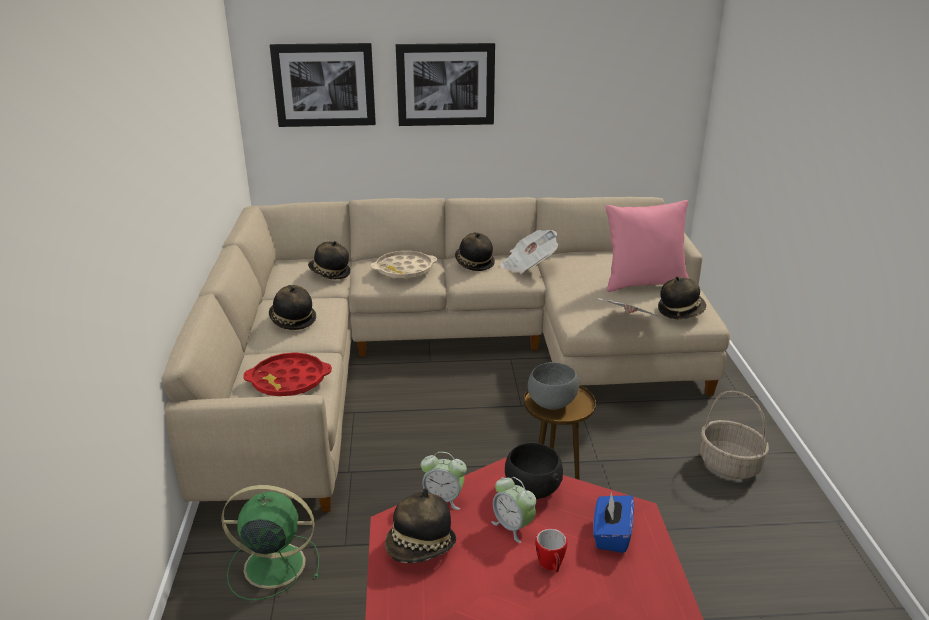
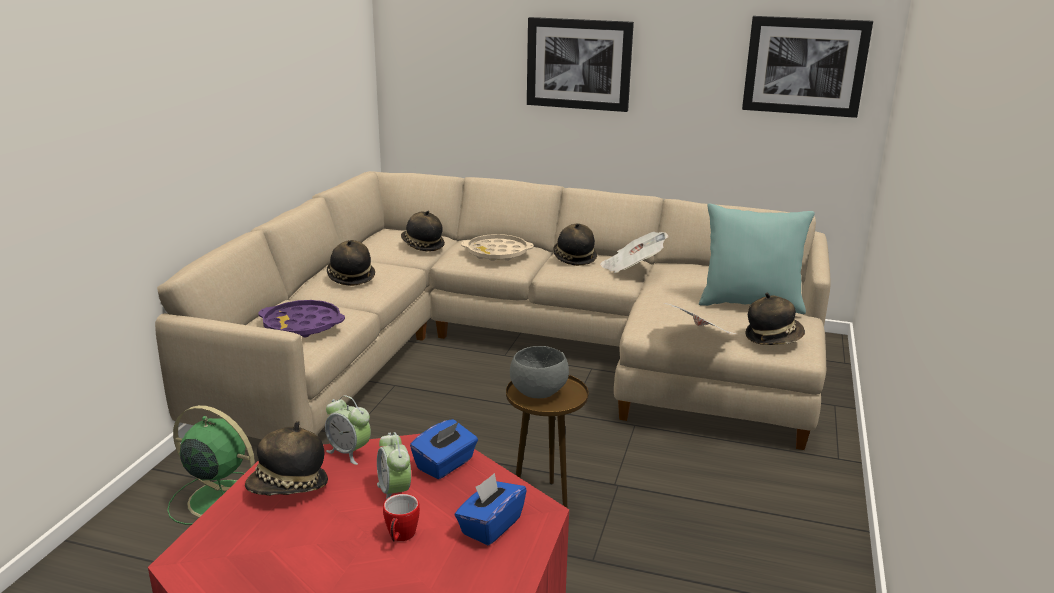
camera: 20 degrees right, 5 degrees down
red tray [243,352,332,396] -> purple tray [258,300,345,337]
picture [270,43,376,127] -> picture moved to [742,16,873,118]
black bowl [505,443,563,499] -> blue tissue box [410,419,478,479]
pink pillow [605,200,689,292] -> turquoise pillow [699,203,815,314]
basket [700,391,769,479] -> none

